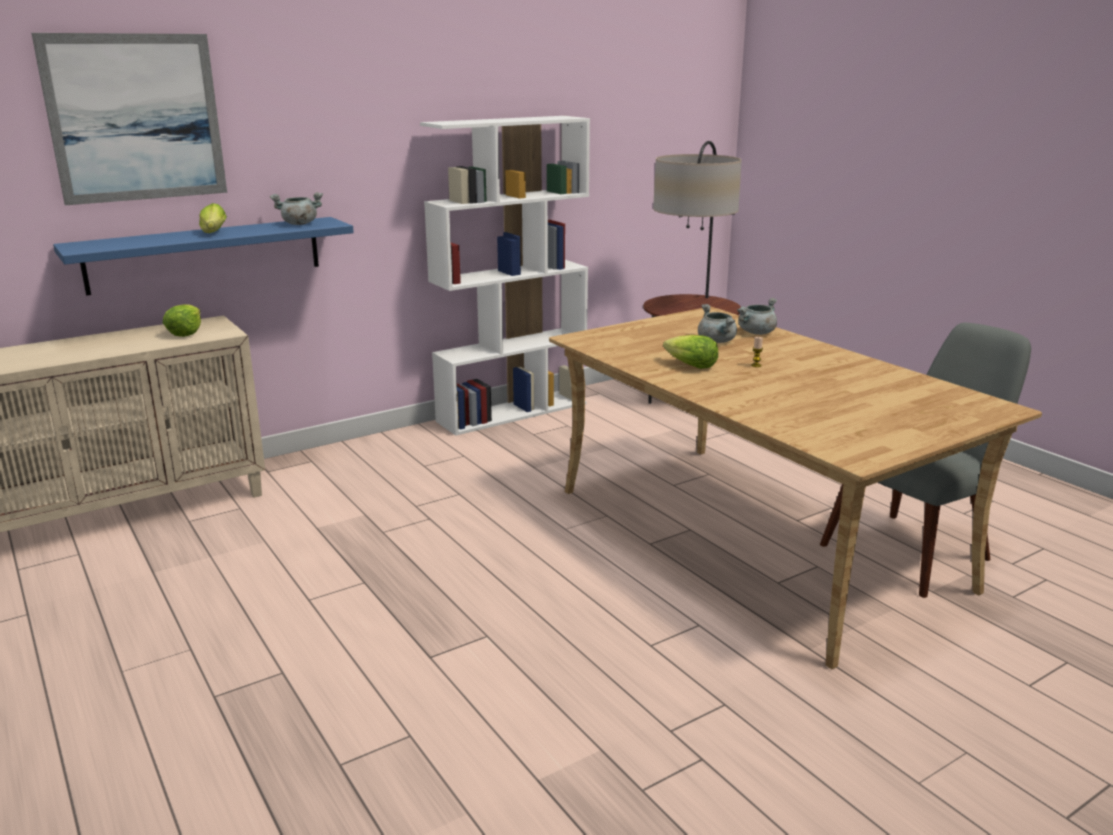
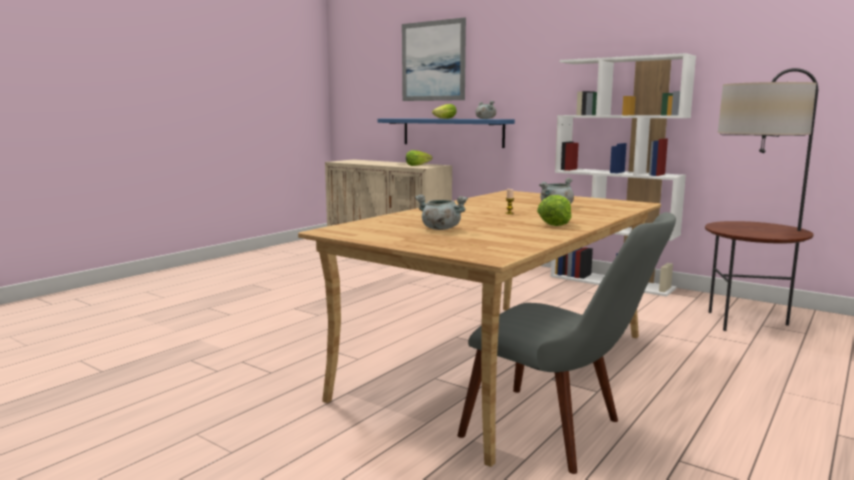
camera: 70 degrees right, 10 degrees down
lettuce [663,335,718,369] -> lettuce moved to [537,195,572,226]
grey cooking pot [737,298,777,335] -> grey cooking pot moved to [415,195,468,230]

